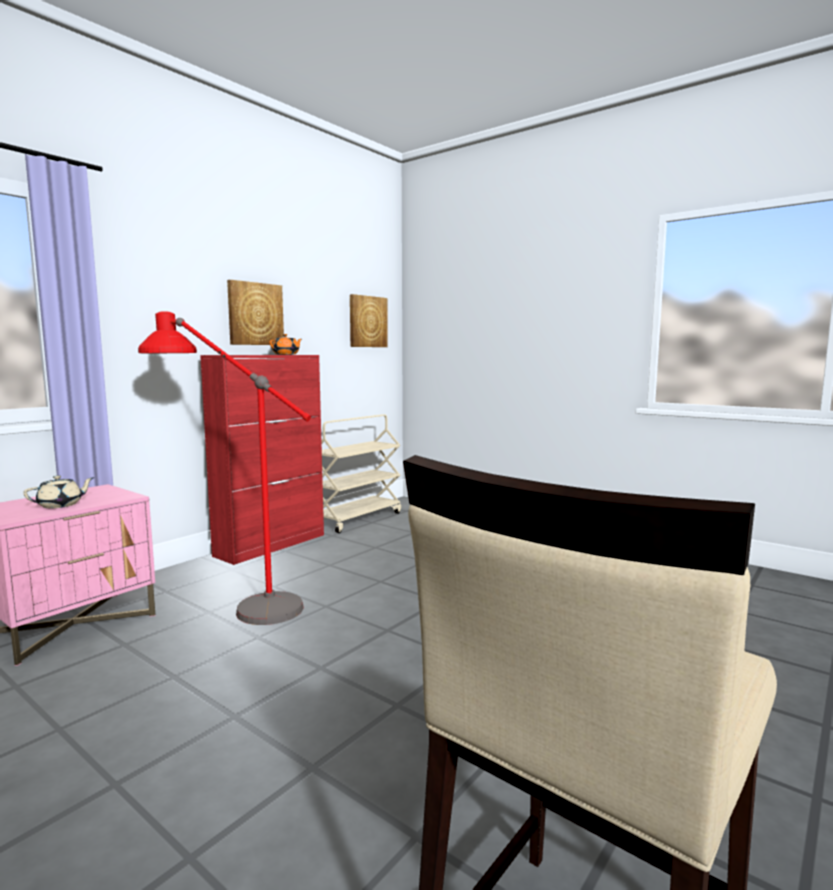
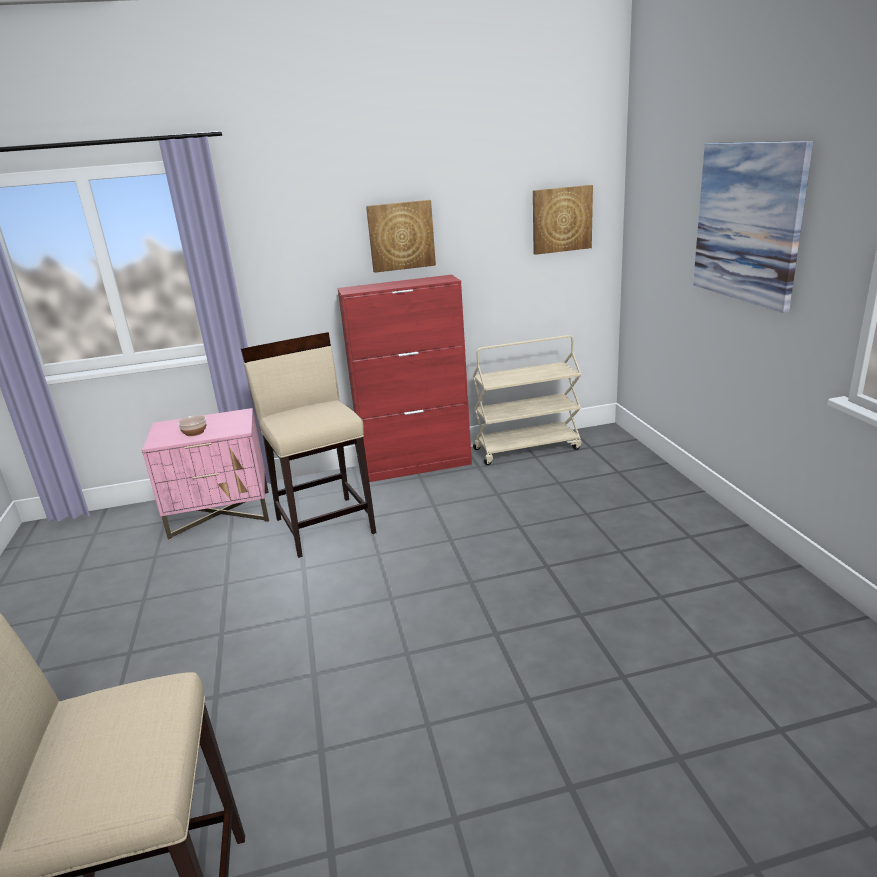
camera: 40 degrees right, 15 degrees up
beige teapot [23,475,95,508] -> bowl [178,415,206,436]
red floor lamp [138,311,311,625] -> beige stool [241,332,376,558]
orange teapot [269,334,302,355] -> none
none -> picture [693,141,813,313]

